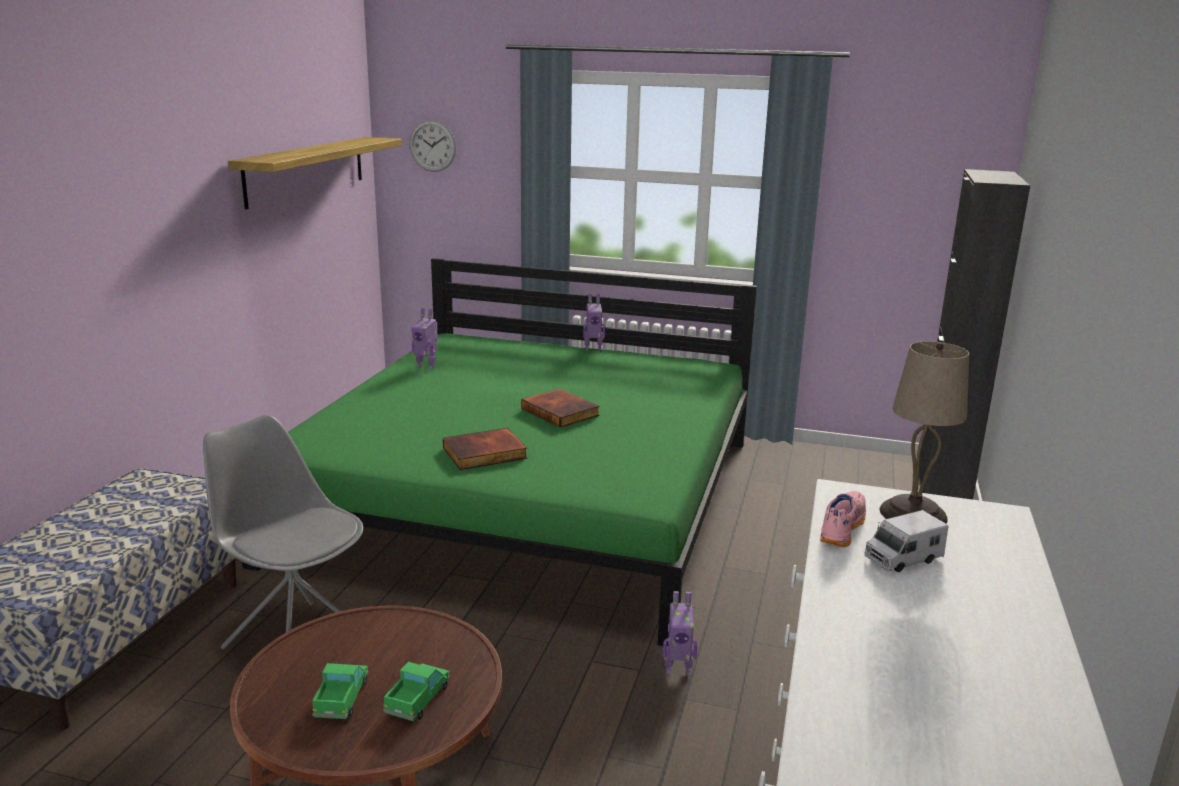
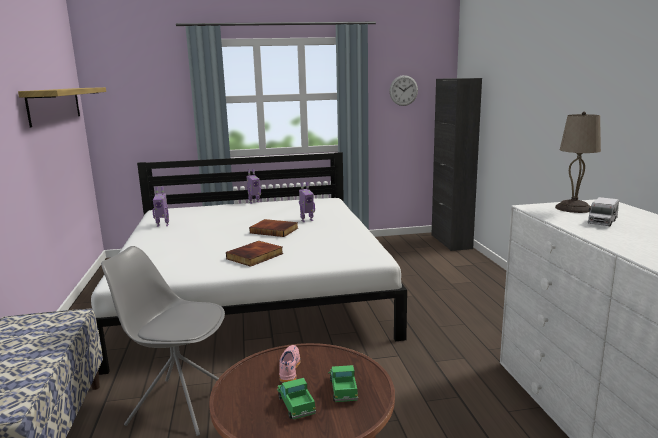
camera: 25 degrees left, 5 degrees down
green bed [242,258,757,646] -> white bed [91,152,407,375]
wall clock [410,120,456,172] -> wall clock moved to [389,75,418,106]
toy robot [663,591,697,676] -> toy robot moved to [299,182,315,222]
pink shoe [820,491,866,547] -> pink shoe moved to [279,345,300,383]

